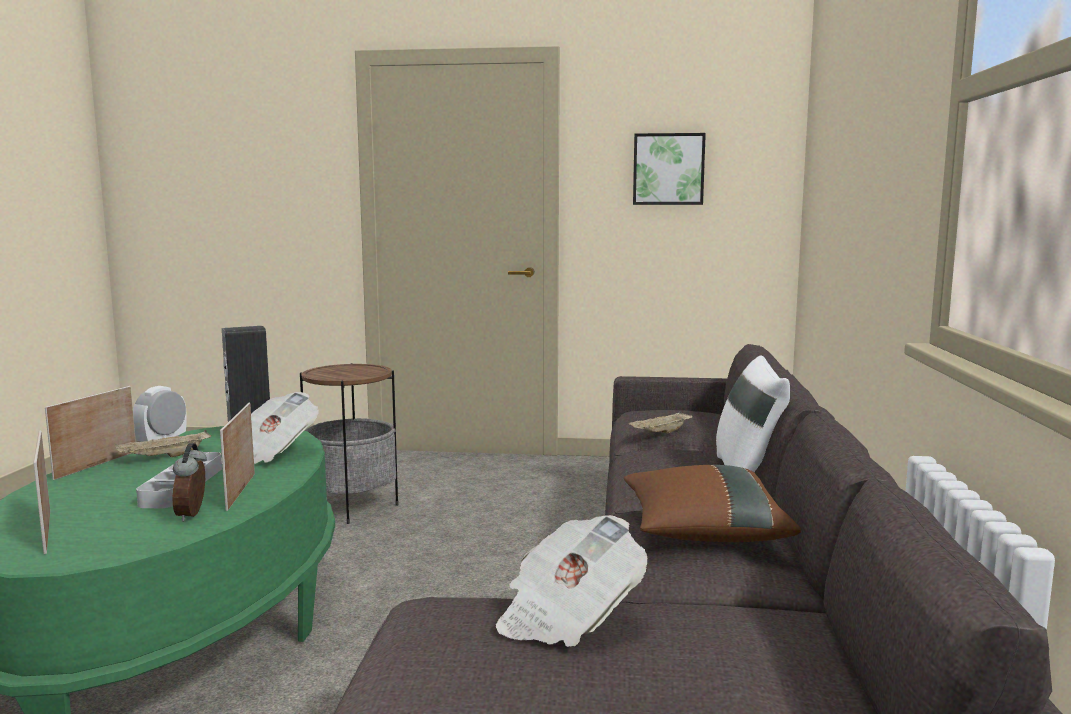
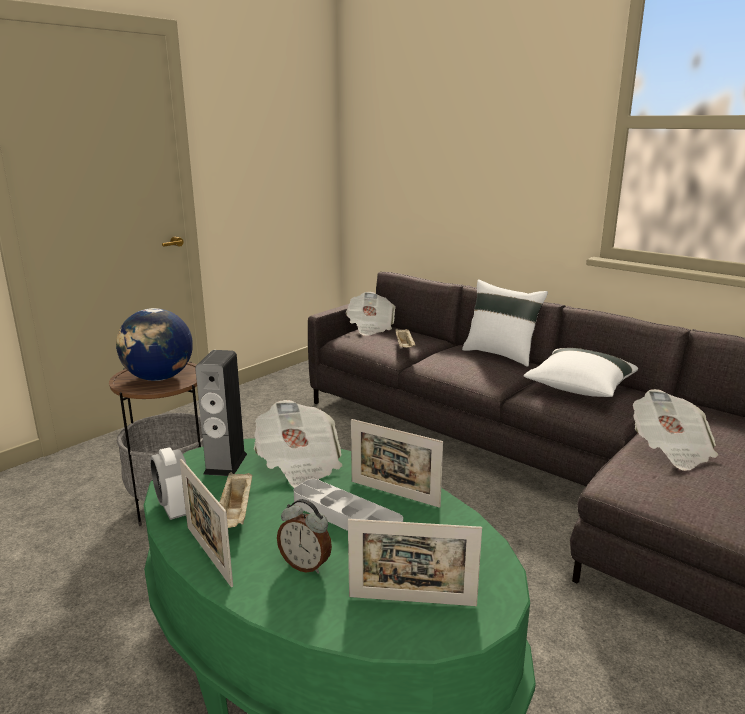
camera: 55 degrees left, 10 degrees up
alarm clock [173,443,207,521] -> alarm clock moved to [277,499,332,574]
brown pillow [624,465,801,542] -> white pillow [524,348,638,397]
picture [633,133,706,205] -> none
none -> globe [116,308,193,381]
none -> newspaper [346,292,396,336]

